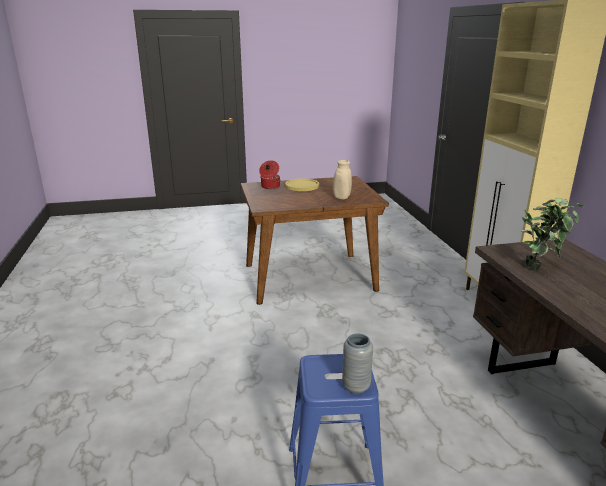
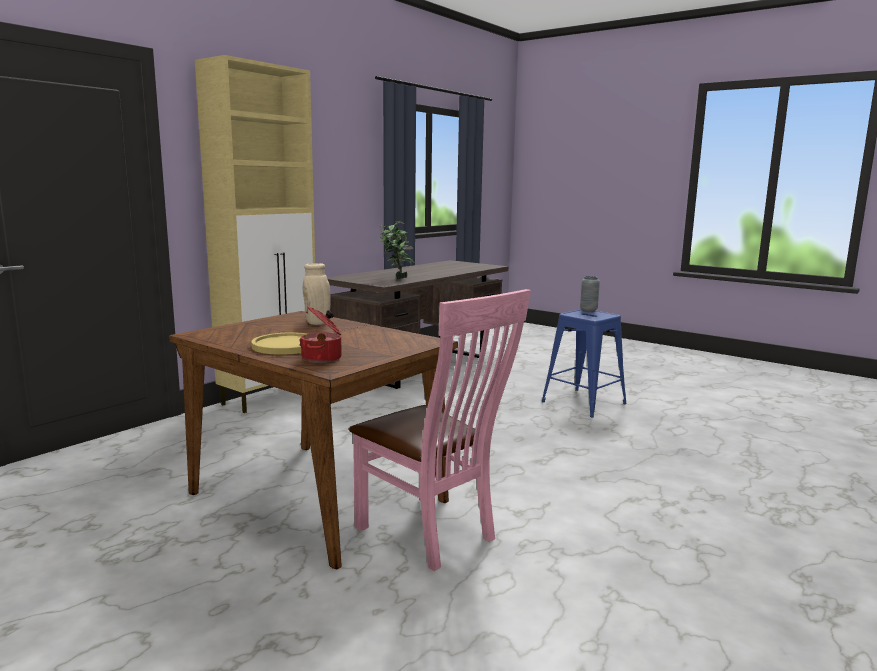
camera: 130 degrees left, 10 degrees down
none -> pink chair [349,289,531,571]

